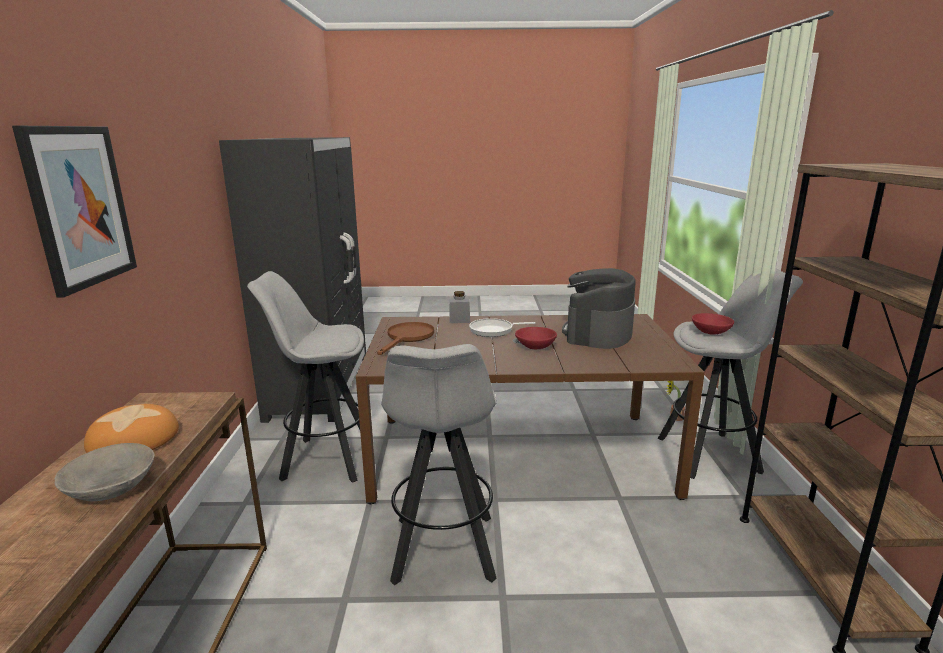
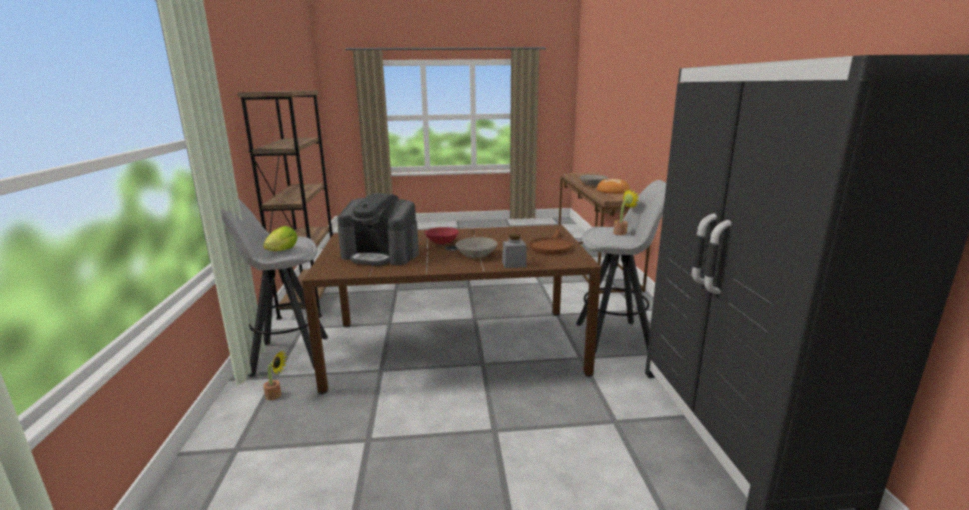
camera: 175 degrees right, 0 degrees up
picture [12,126,137,298] -> none
grey stool [381,344,496,585] -> none
frying pan [469,318,536,337] -> grey bowl [456,237,498,258]
coffee machine [562,268,636,349] -> coffee machine turned 90 degrees clockwise [337,193,419,266]
red bowl [692,313,734,335] -> lettuce [263,226,298,251]
none -> potted plant [613,189,640,235]

